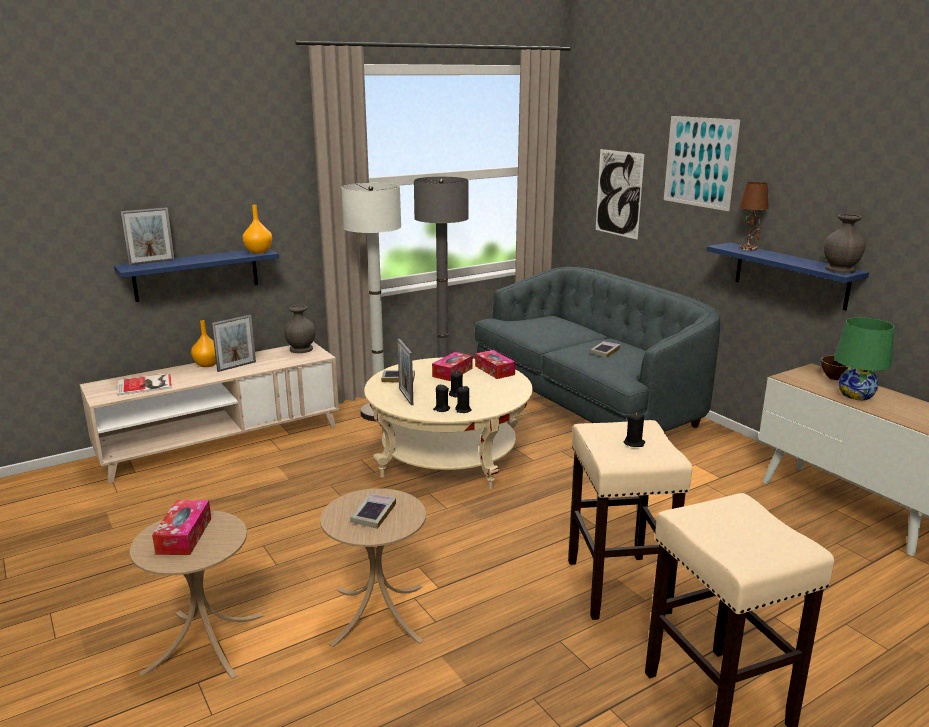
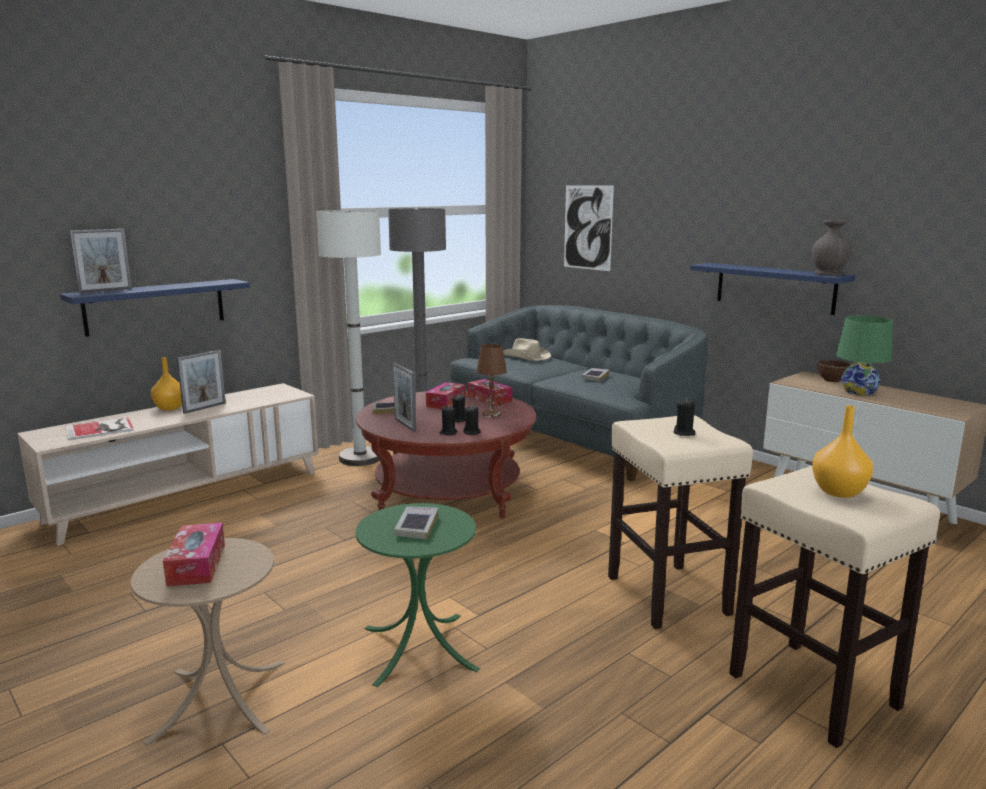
camera: 10 degrees left, 5 degrees down
orange vase [243,205,272,254] -> orange vase moved to [812,405,873,498]
grey vase [284,305,316,353] -> none
beige side table [320,488,426,647] -> green side table [356,503,480,687]
beige coffee table [364,357,533,489] -> red coffee table [356,391,536,518]
picture [664,116,740,211] -> none
brown table lamp [739,182,769,251] -> brown table lamp moved to [477,344,507,418]
none -> beige hat [503,338,551,361]

